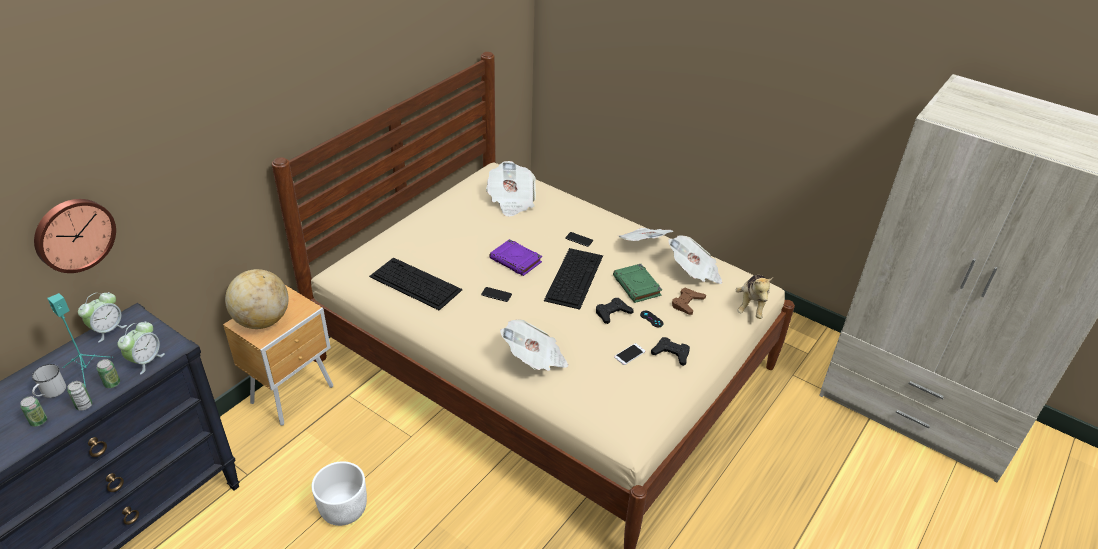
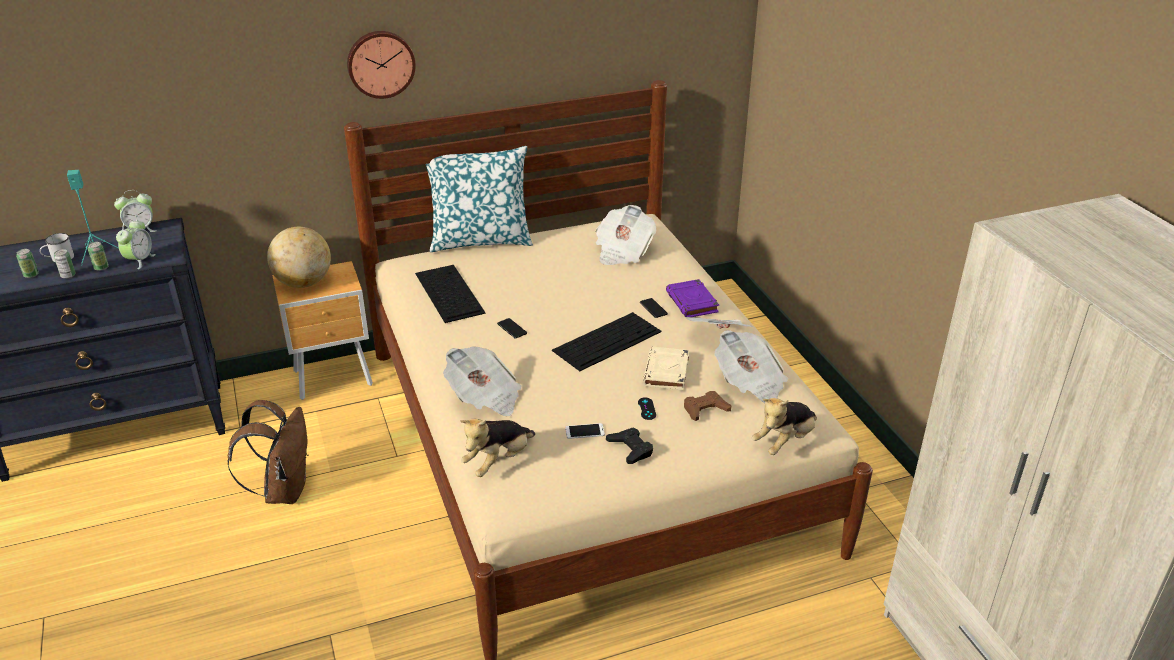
camera: 35 degrees right, 5 degrees down
wall clock [34,199,116,273] -> wall clock moved to [347,31,416,99]
alarm clock [118,321,165,375] -> alarm clock turned 45 degrees counterclockwise [116,219,156,269]
white planter [312,461,367,526] -> brown backpack [227,400,308,504]
purple book [489,239,542,276] -> purple book moved to [666,279,719,317]
black game controller [596,298,634,324] -> none
green book [613,264,662,303] -> beige book [643,347,689,391]
none -> pillow [426,146,533,252]
none -> plush toy [460,419,535,477]

